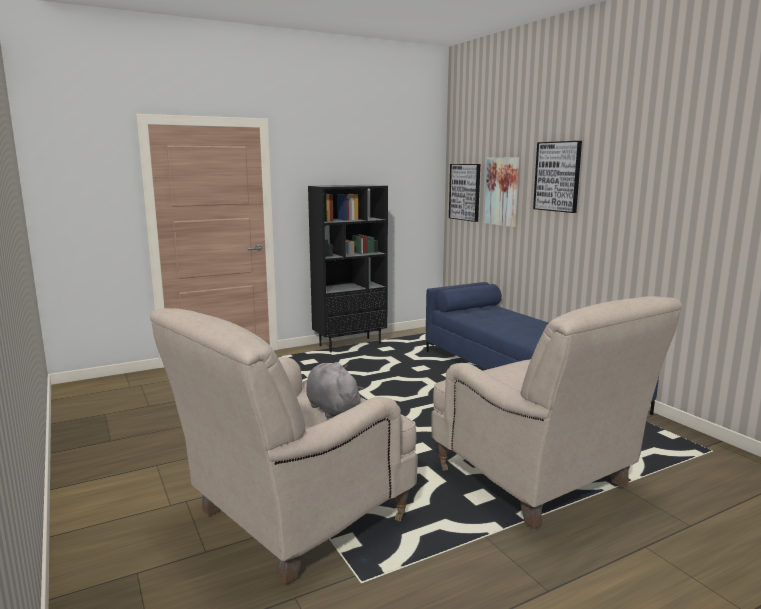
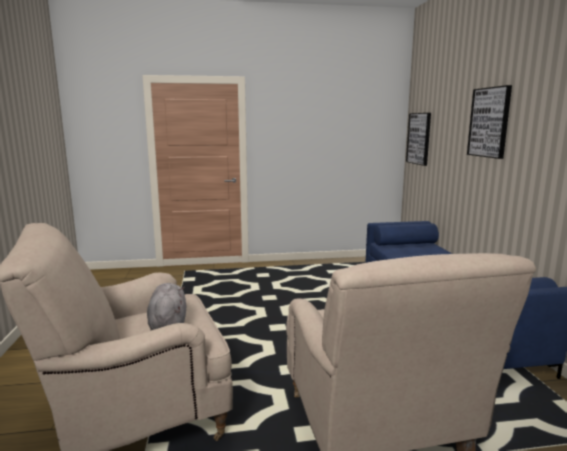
camera: 20 degrees right, 0 degrees up
black bookcase [308,185,388,352] -> none
picture [484,157,519,227] -> none

